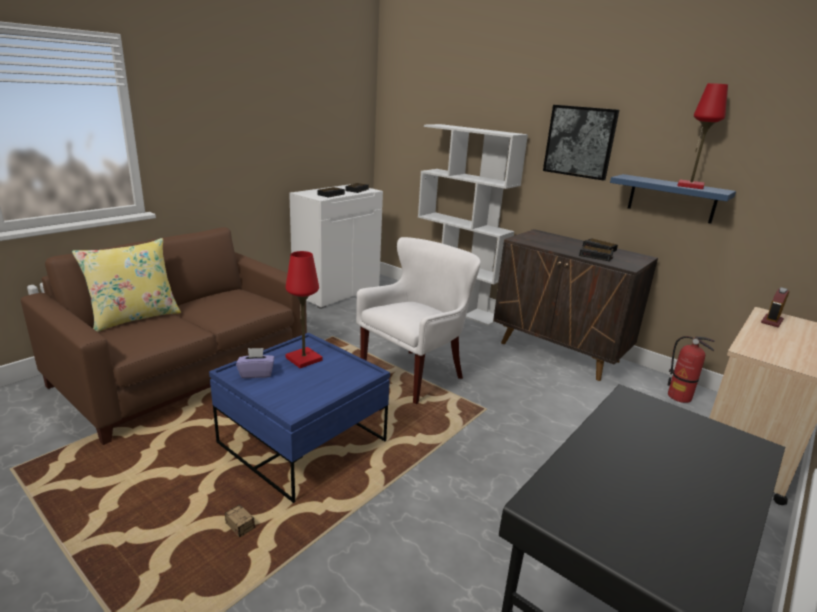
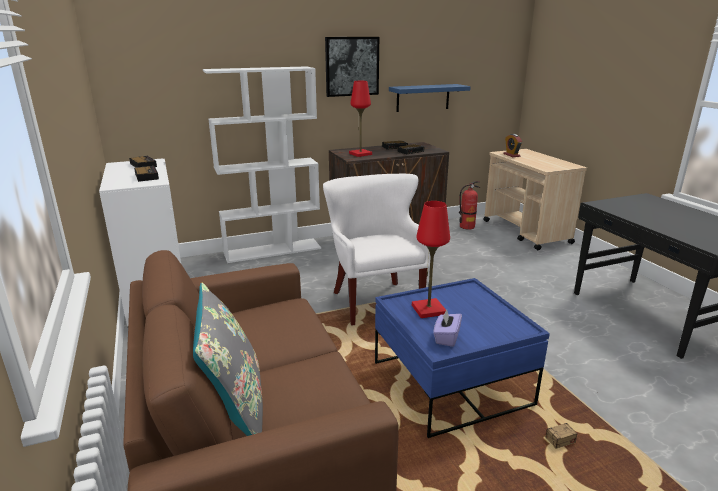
camera: 60 degrees left, 0 degrees up
yellow pillow [72,238,181,332] -> grey pillow [193,283,263,436]
red table lamp [677,83,728,189] -> red table lamp moved to [349,81,372,157]

